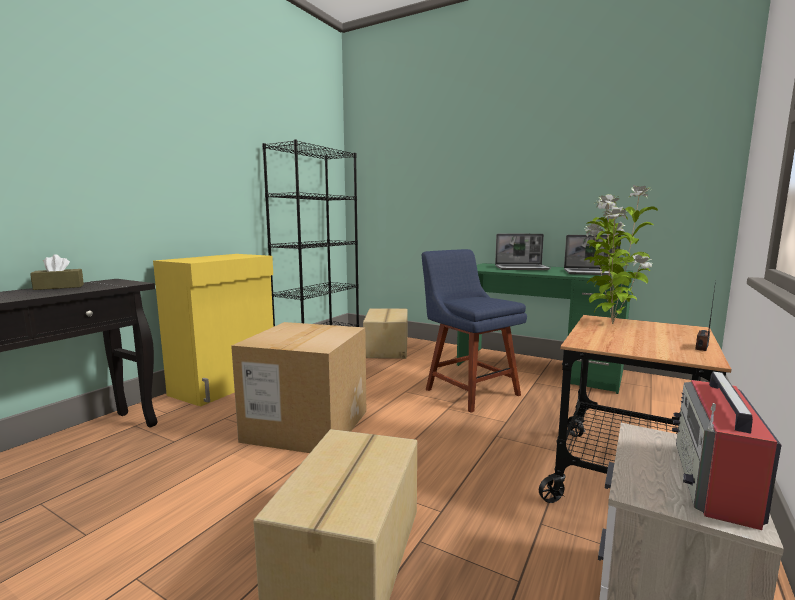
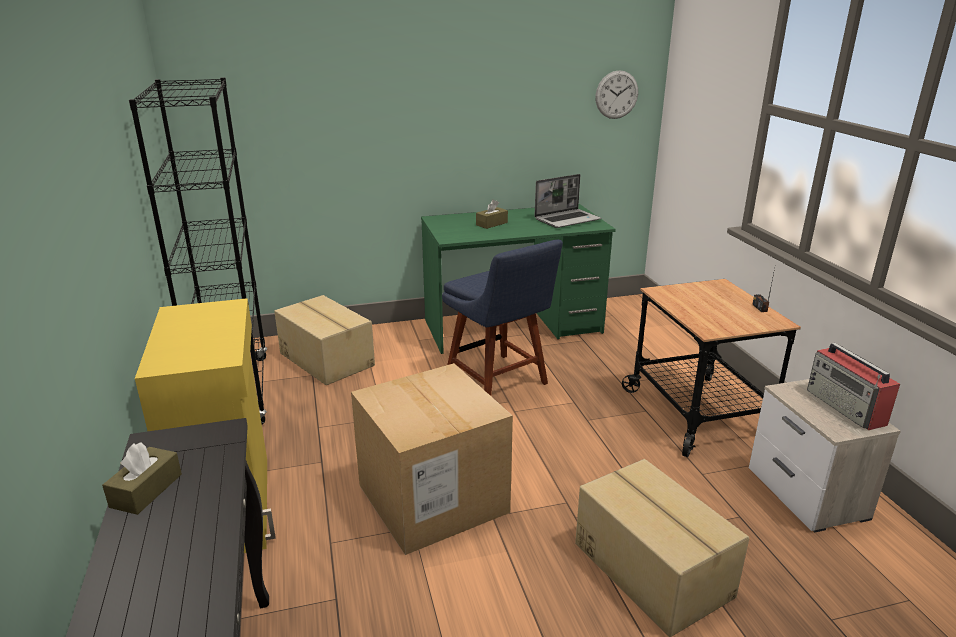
camera: 45 degrees left, 15 degrees up
blue chair [422,249,527,413] -> blue chair turned 135 degrees counterclockwise [442,240,563,396]
laptop [495,234,551,270] -> brown tissue box [476,200,508,229]
potted plant [582,185,658,324] -> none
none -> wall clock [595,70,638,119]

